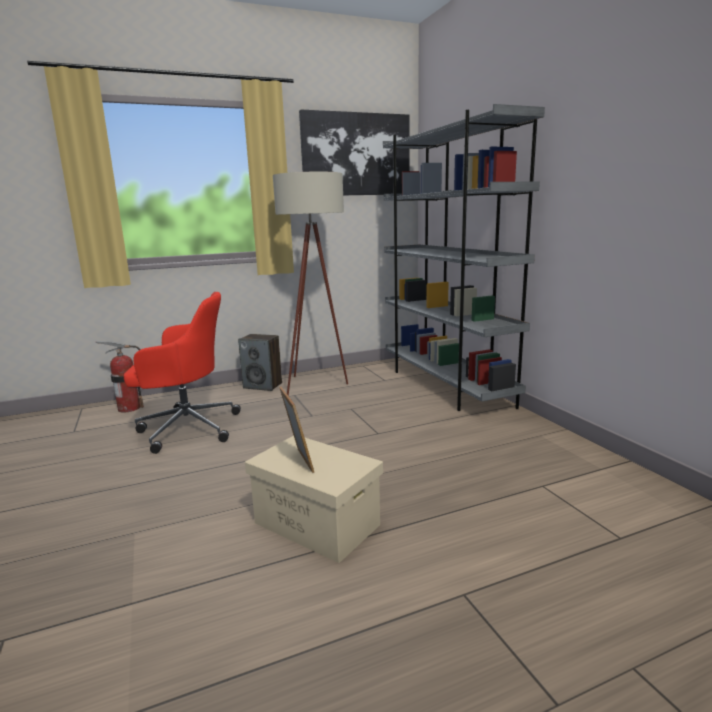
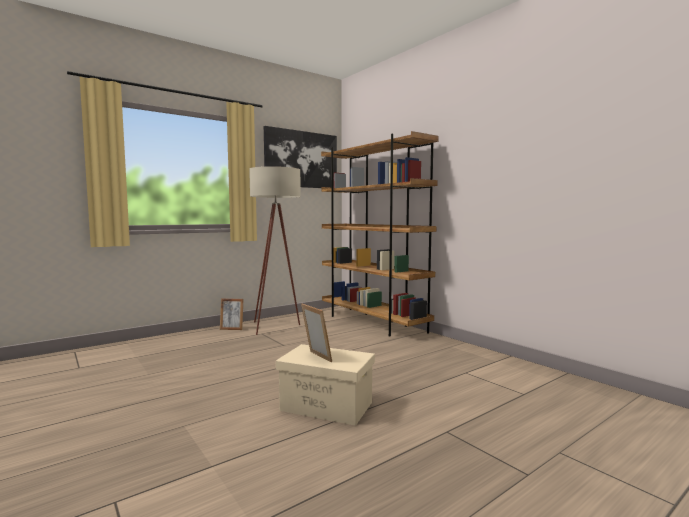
camera: 15 degrees left, 10 degrees down
fire extinguisher [96,341,144,413] -> none
red office chair [124,292,241,454] -> none
speaker [238,334,282,391] -> picture frame [220,298,244,330]
grey bookcase [383,104,545,411] -> brown bookcase [321,131,439,337]

